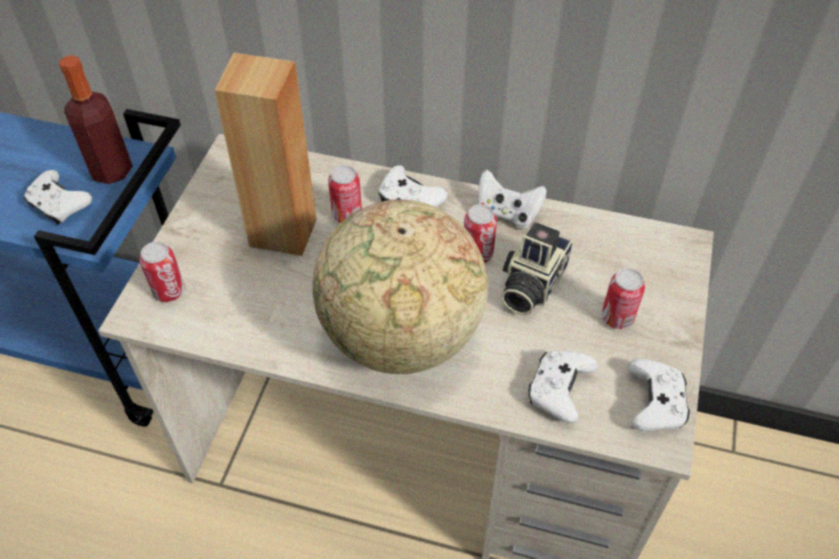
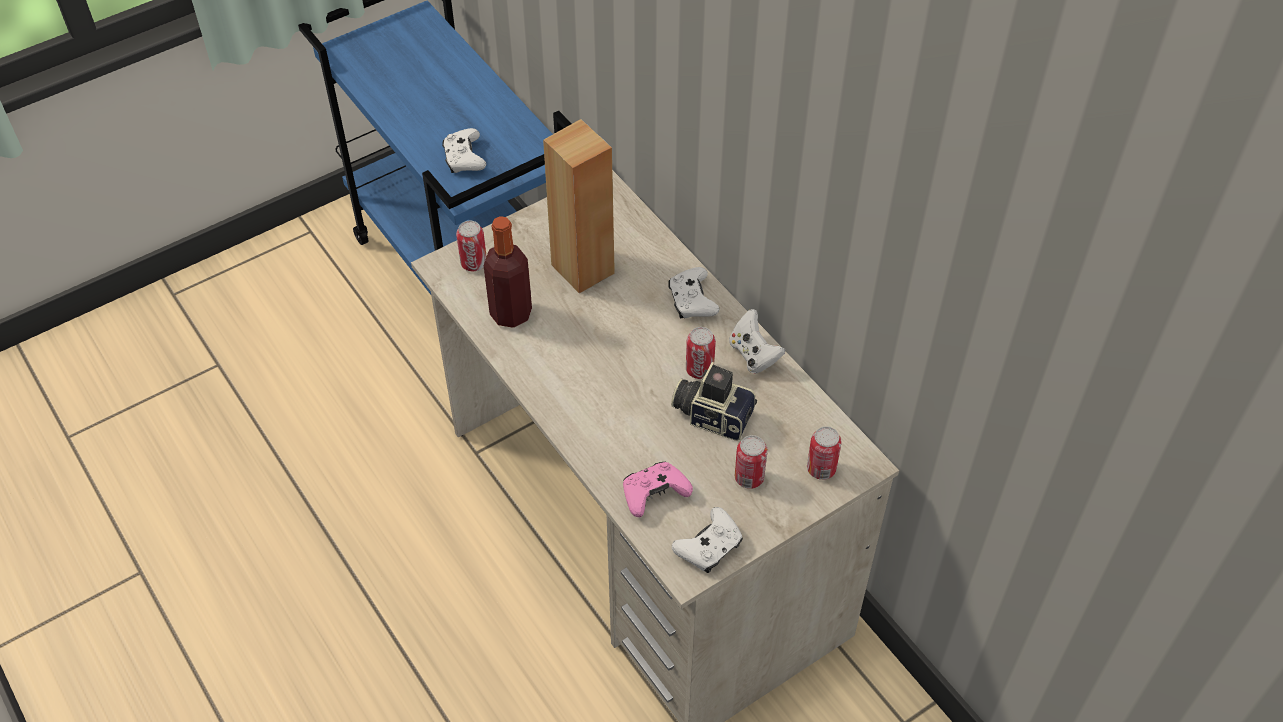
camera: 40 degrees right, 0 degrees up
bottle [59,55,133,184] -> bottle moved to [484,216,532,328]
globe [313,199,488,374] -> none
can [328,165,362,223] -> can moved to [807,426,842,480]
camera [501,222,573,315] -> camera turned 45 degrees clockwise [671,362,757,441]
white game controller [528,350,597,423] -> pink game controller [623,462,693,517]

